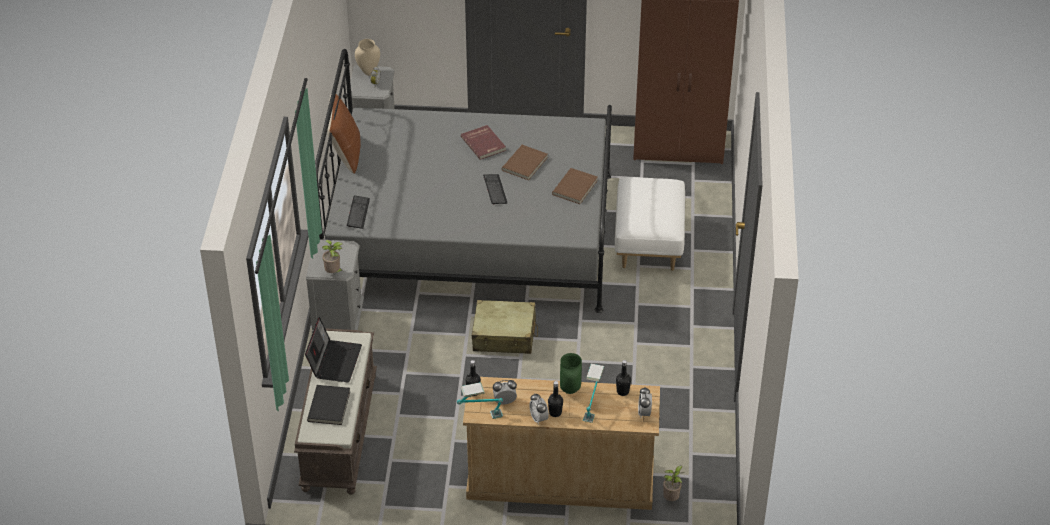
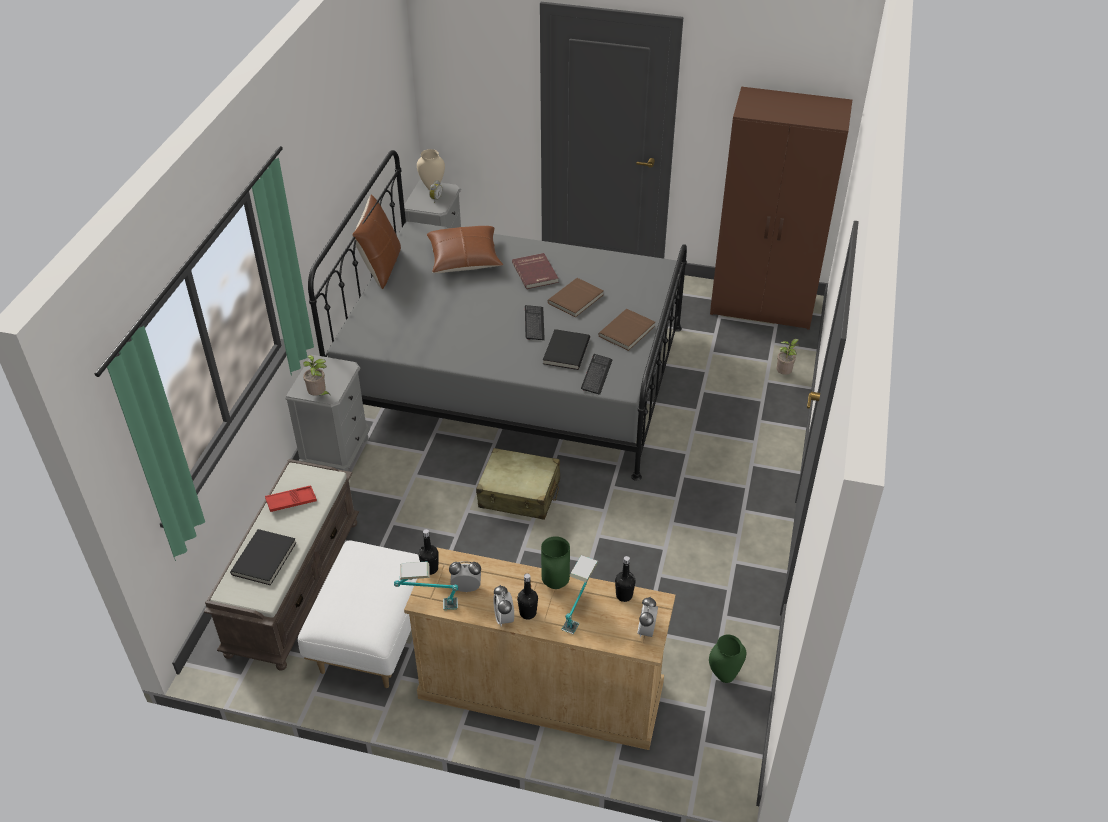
camera: 10 degrees right, 0 degrees up
laptop [305,317,362,383] -> red tray [265,485,317,512]
keyboard [347,196,370,229] -> keyboard moved to [581,354,613,395]
white ottoman [615,177,685,271] -> white ottoman moved to [298,541,420,688]
potted plant [663,465,682,501] -> potted plant moved to [777,339,799,375]
none -> brown pillow [427,226,503,273]
none -> black book [543,329,590,370]
none -> green vase [709,635,746,683]

